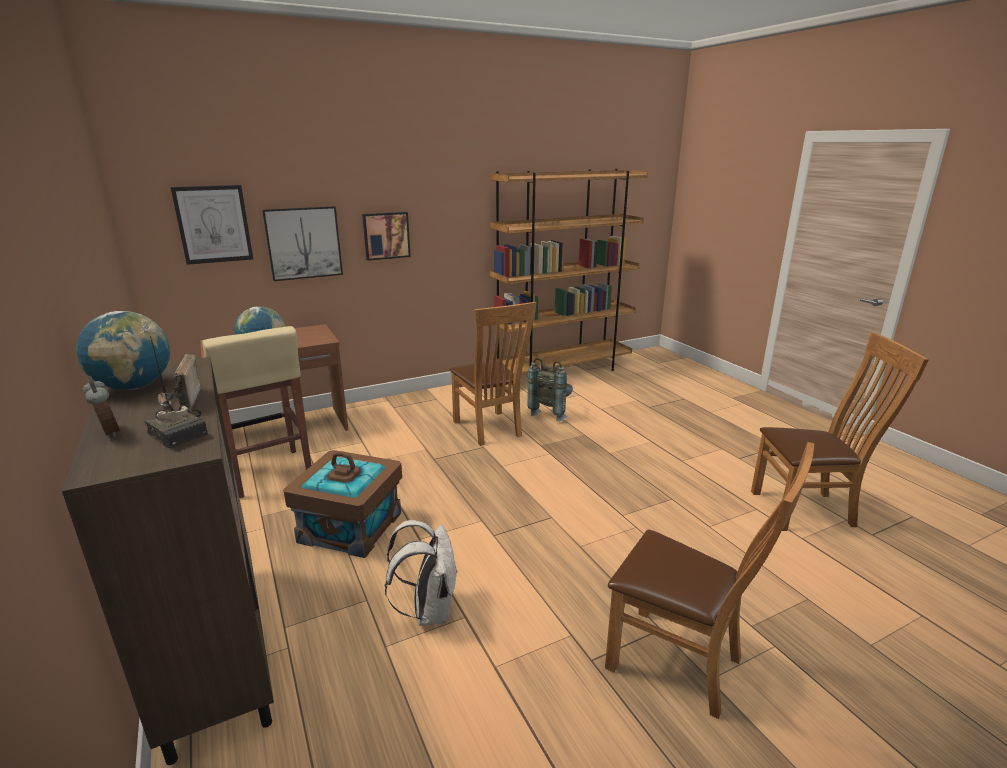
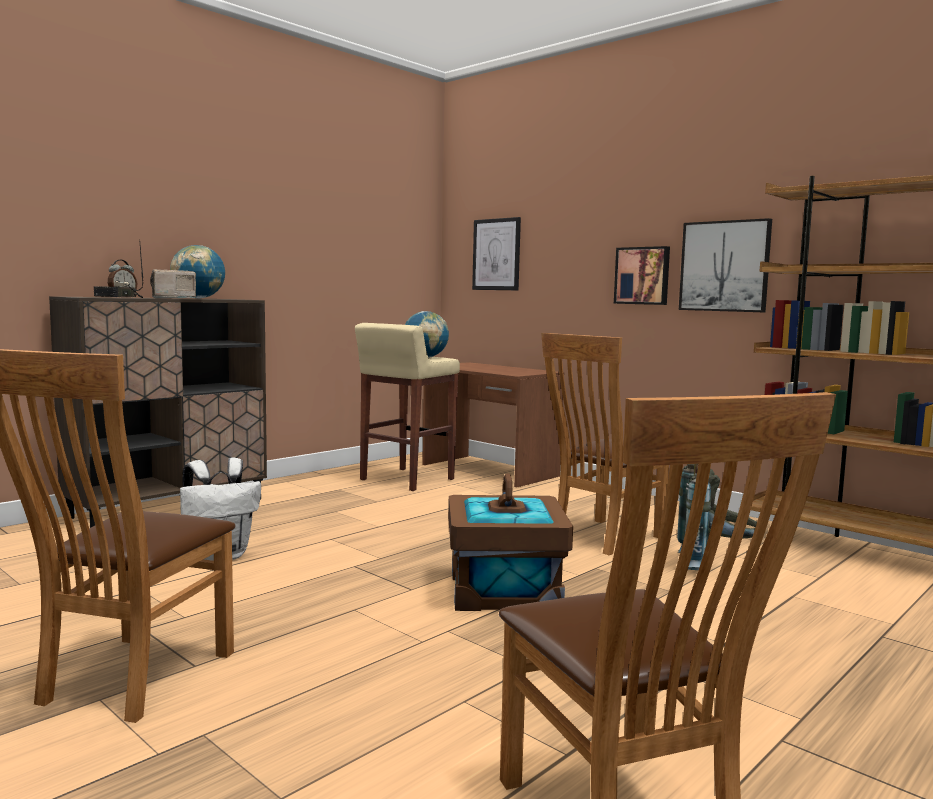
camera: 70 degrees right, 15 degrees down
picture [262,206,343,281] -> picture moved to [679,218,772,312]
brown storage box [283,450,402,558] -> brown storage box moved to [448,473,573,611]

